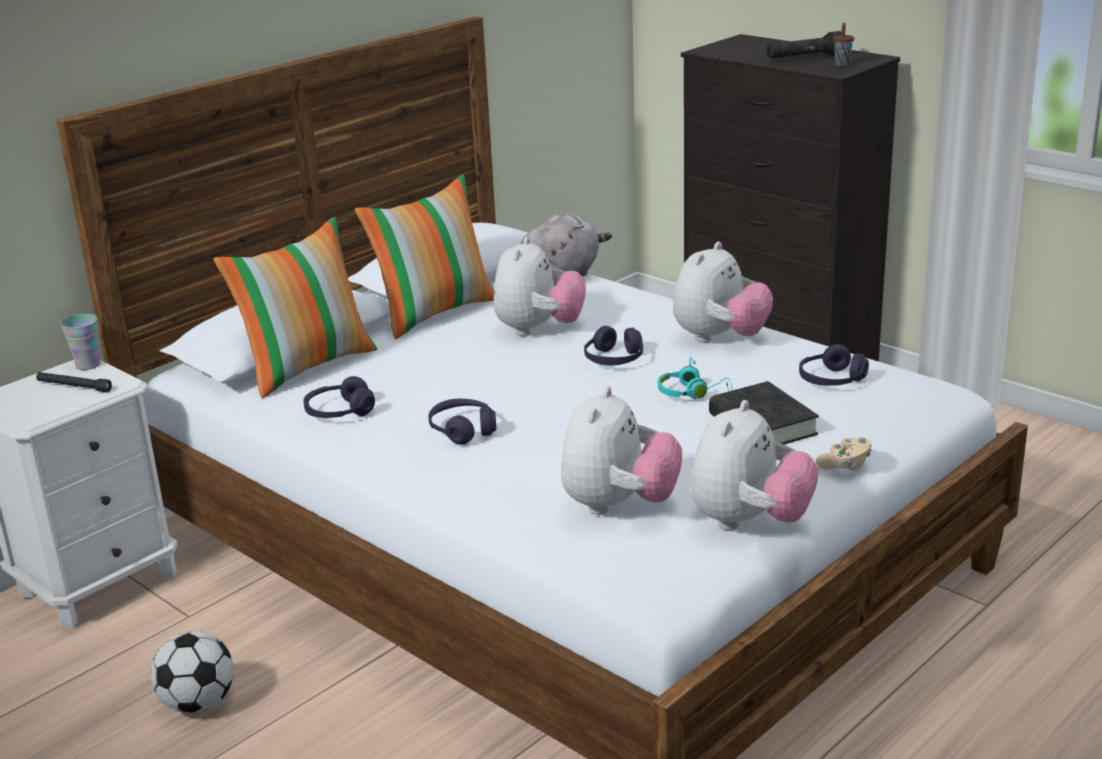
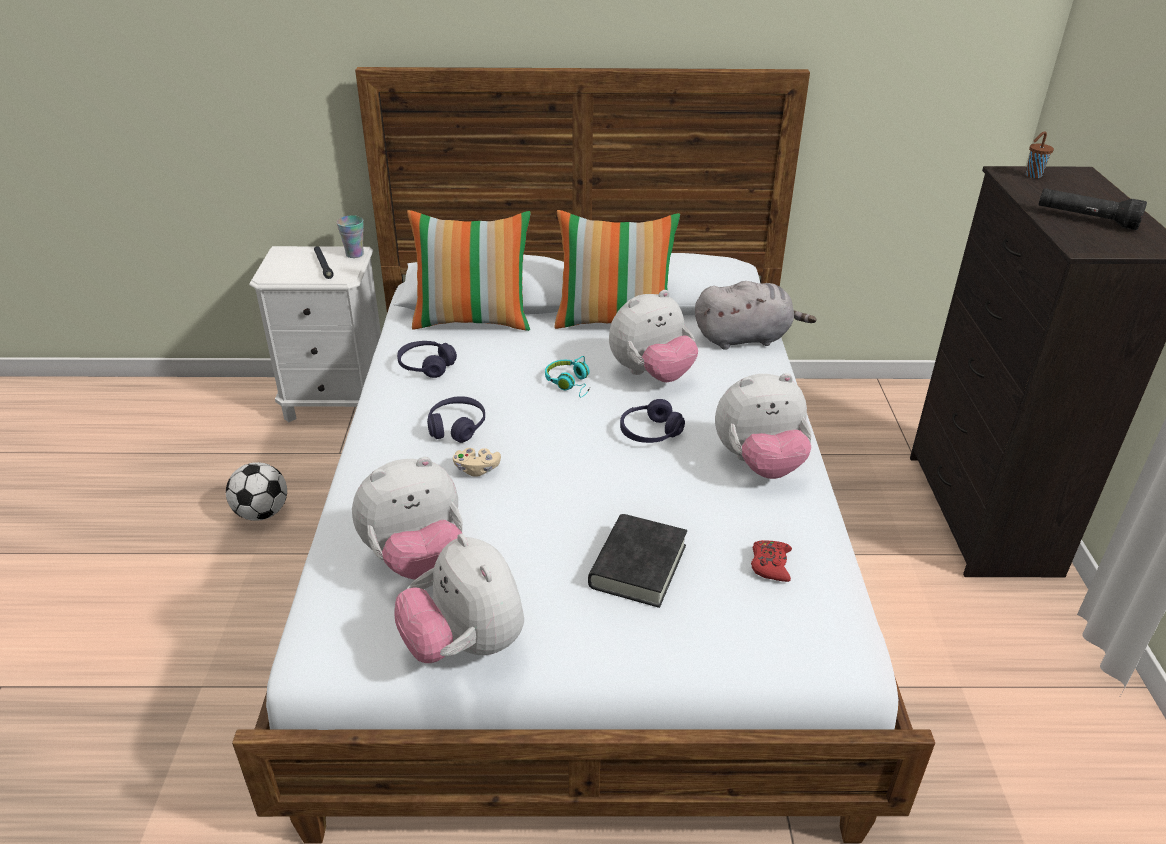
camera: 45 degrees right, 10 degrees up
turquoise headphones [658,357,732,399] -> turquoise headphones moved to [545,356,590,397]
plush toy [691,400,818,530] -> plush toy turned 75 degrees clockwise [395,534,524,663]
purple headphones [799,344,869,386] -> red game controller [751,540,792,582]
beige game controller [815,437,872,470] -> beige game controller moved to [453,448,501,477]
brown cup [833,22,854,66] -> brown cup moved to [1026,131,1054,178]

